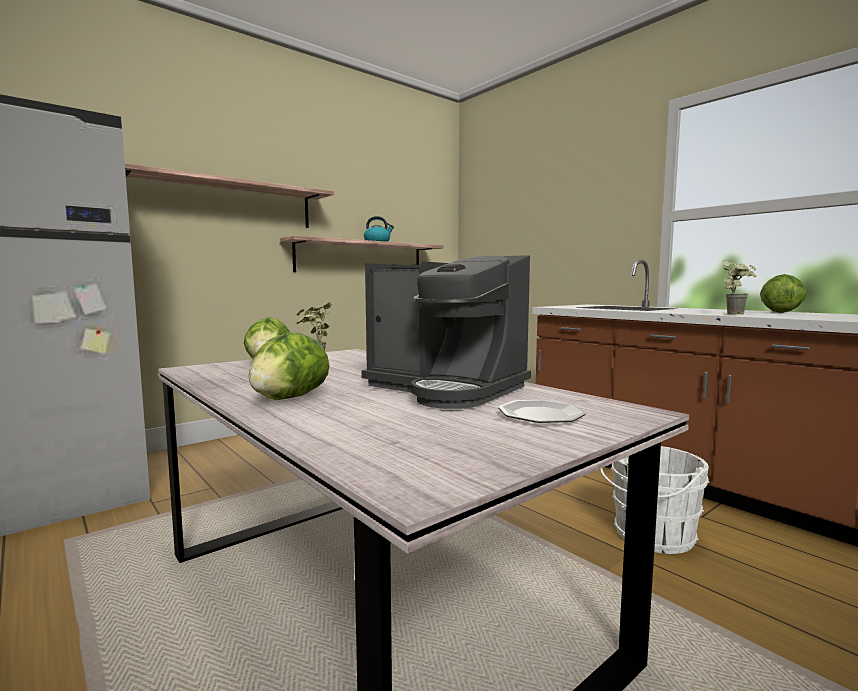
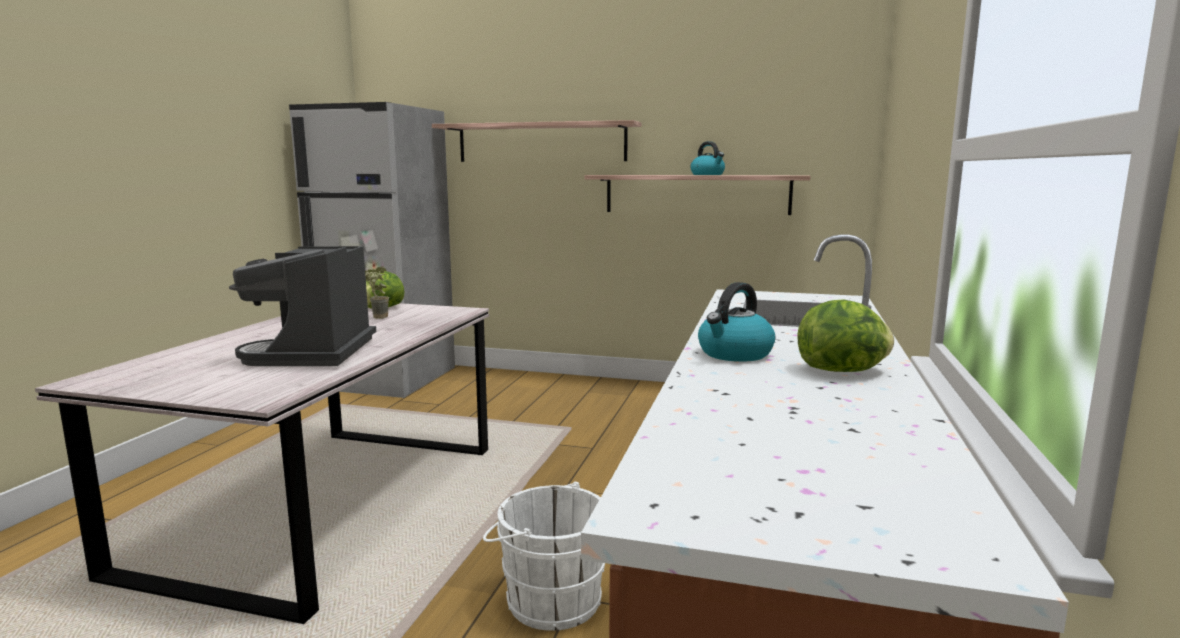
camera: 55 degrees right, 5 degrees up
lettuce [249,332,329,400] -> none
plate [498,400,586,423] -> none
potted plant [722,260,757,314] -> kettle [698,282,775,362]

